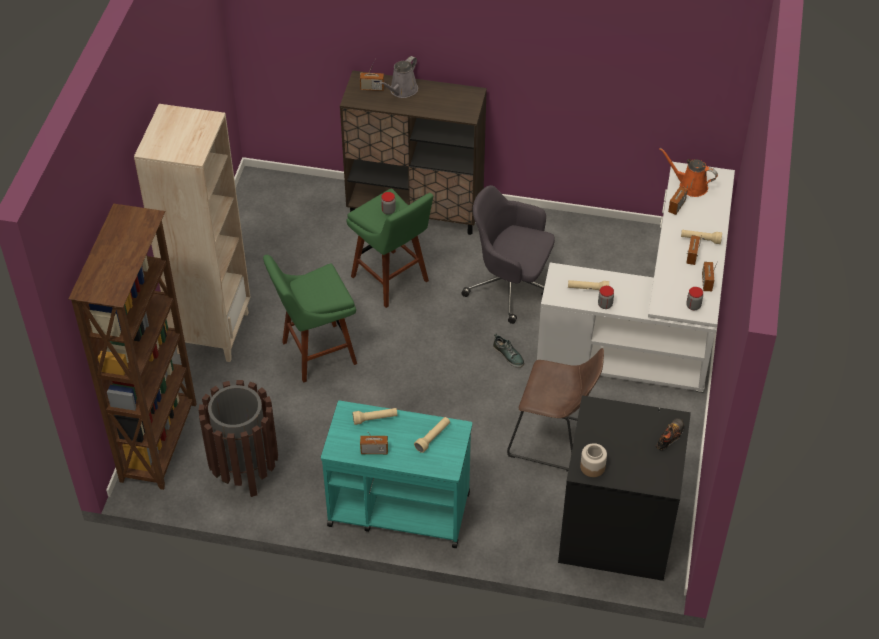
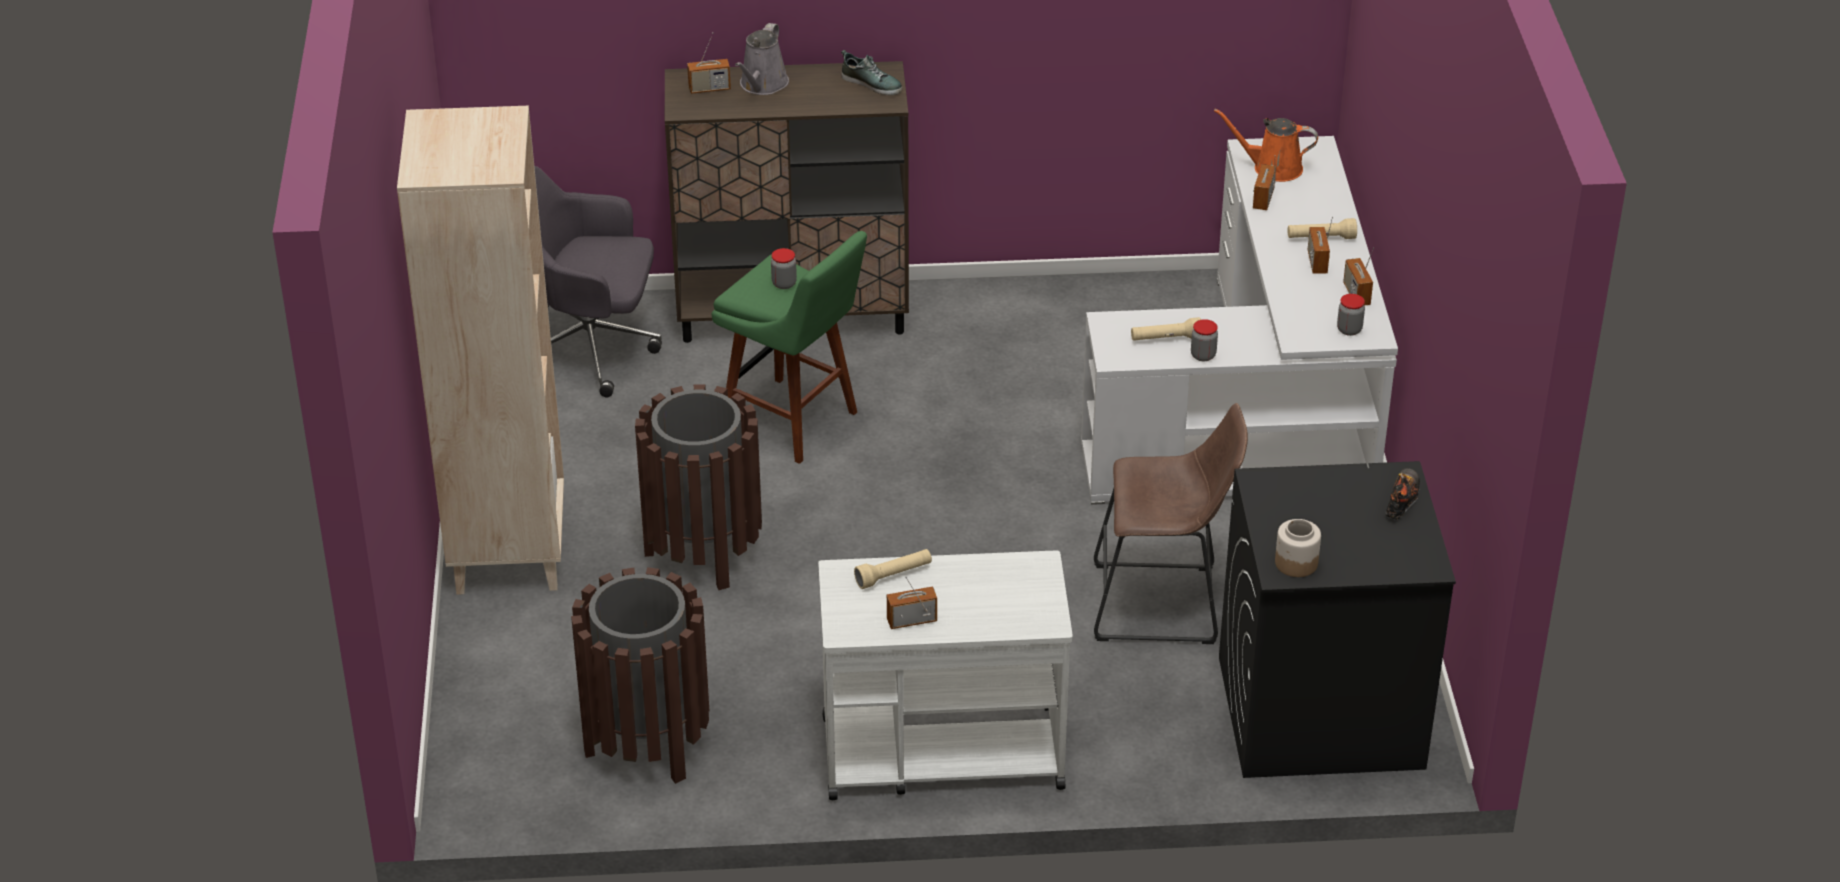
camera: 15 degrees left, 10 degrees down
brown bookcase [68,203,197,490] -> none
green stool [263,255,357,383] -> brown trash can [635,384,762,590]
turquoise cart [321,401,472,548] -> white cart [818,551,1073,800]
beige flashlight [414,417,450,453] -> none
grey office chair [461,185,555,324] -> grey office chair moved to [534,166,662,397]
shoe [493,334,524,368] -> shoe moved to [841,50,902,95]

